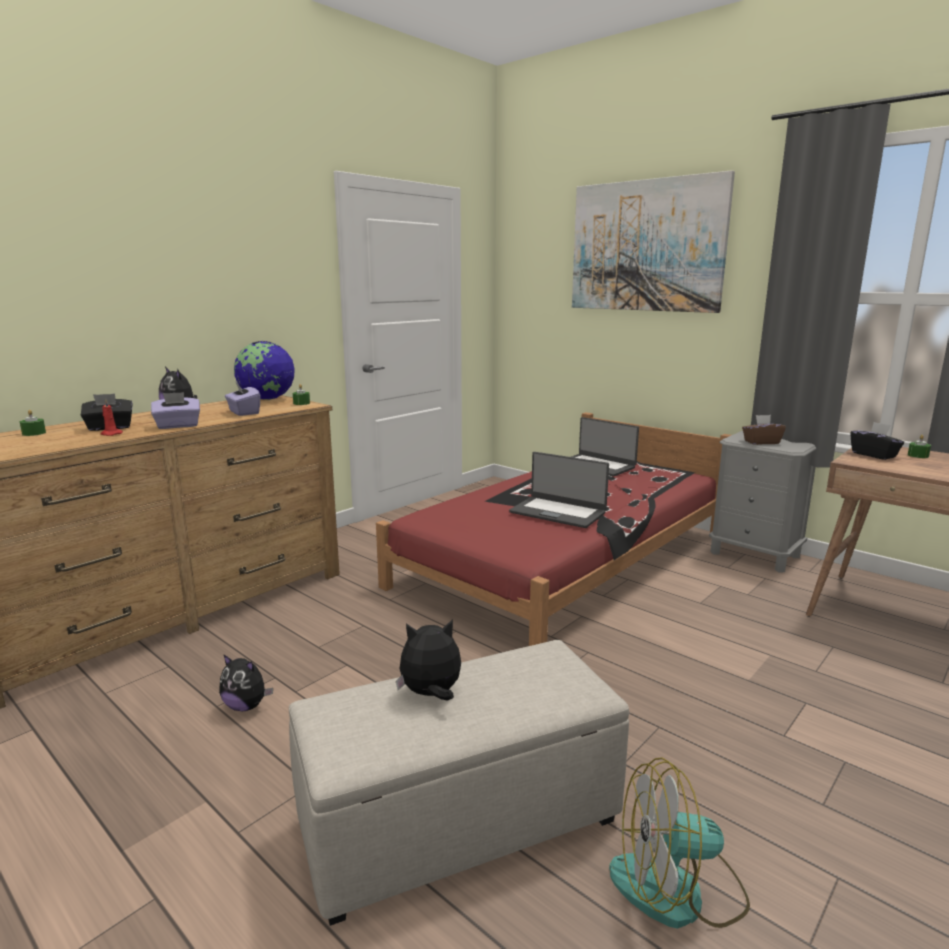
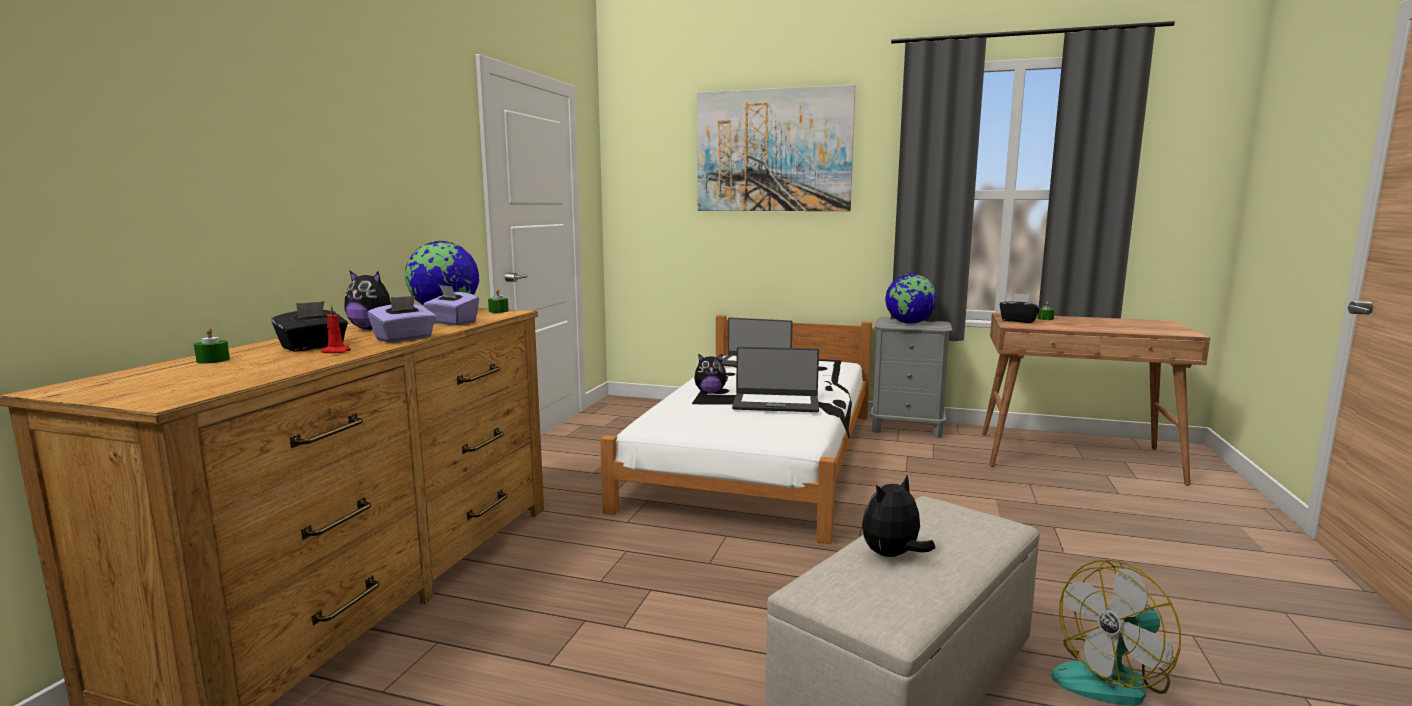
camera: 25 degrees left, 5 degrees down
plush toy [219,654,273,711] -> plush toy moved to [694,353,728,394]
red bed [376,412,731,646] -> white bed [600,315,872,544]
brown tissue box [742,415,786,445] -> globe [885,274,937,324]

